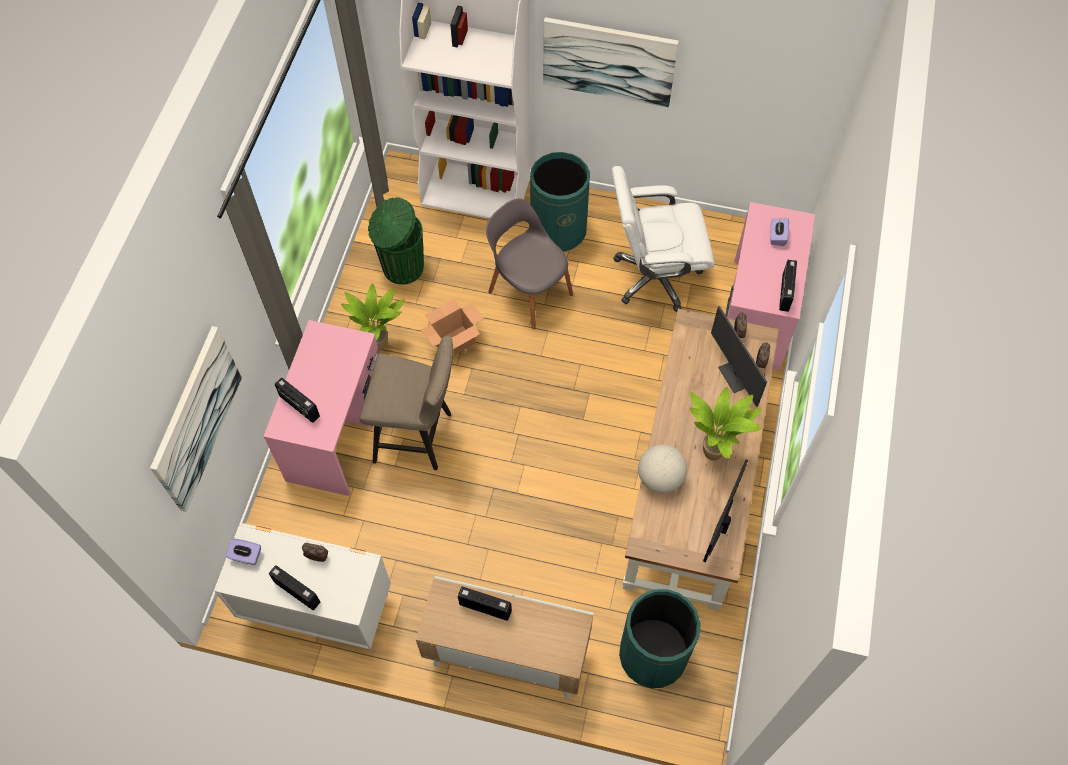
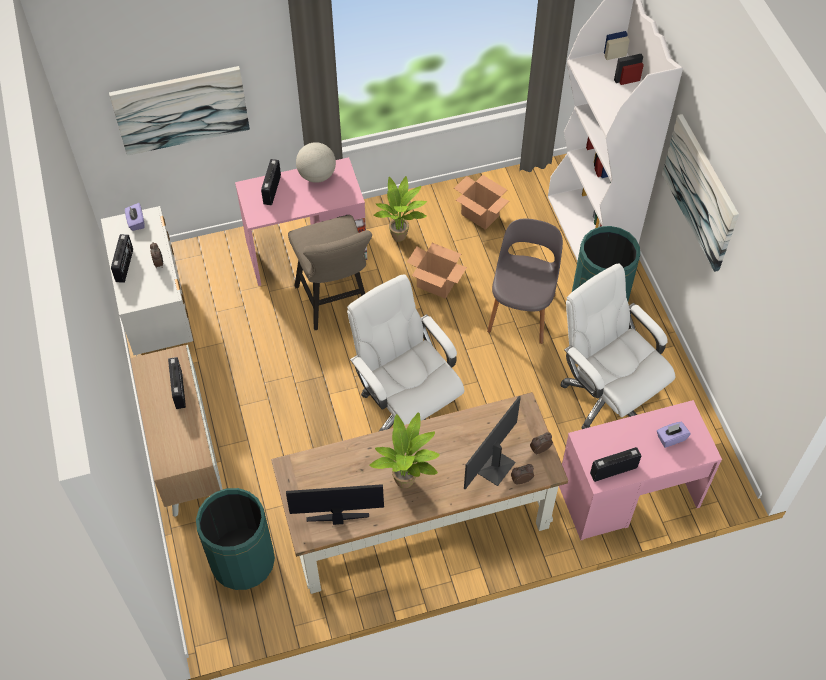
camera: 60 degrees right, 5 degrees down
green trash can [368,197,424,285] -> cardboard box [454,175,509,230]
globe [638,444,687,493] -> globe moved to [296,142,336,183]
none -> white office chair [347,274,464,431]

